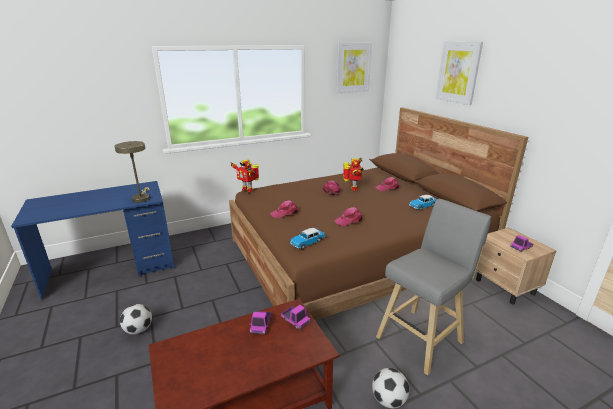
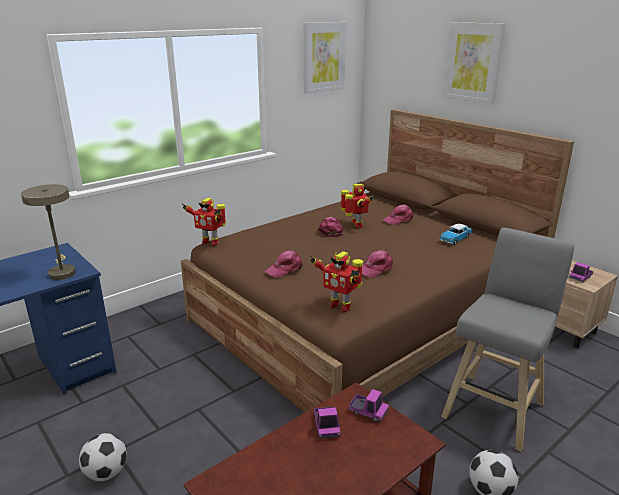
camera: 15 degrees left, 0 degrees up
toy car [290,228,325,249] -> toy robot [310,251,363,312]

